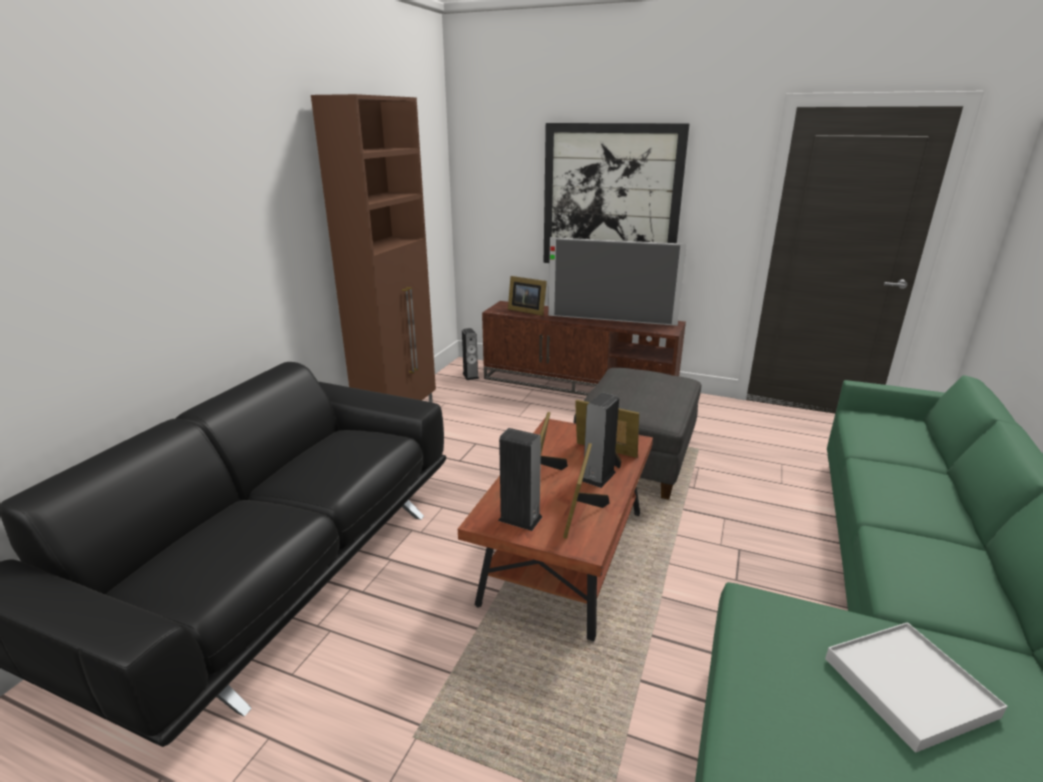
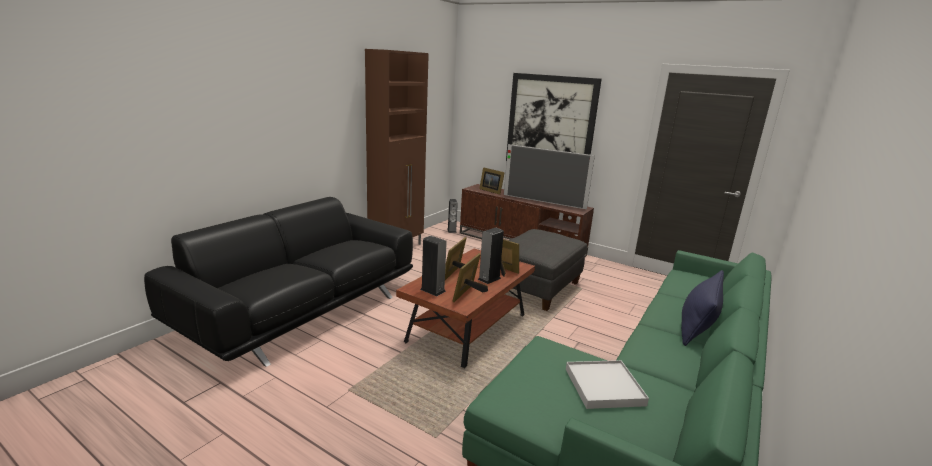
camera: 10 degrees right, 5 degrees down
none -> blue pillow [681,270,724,346]

